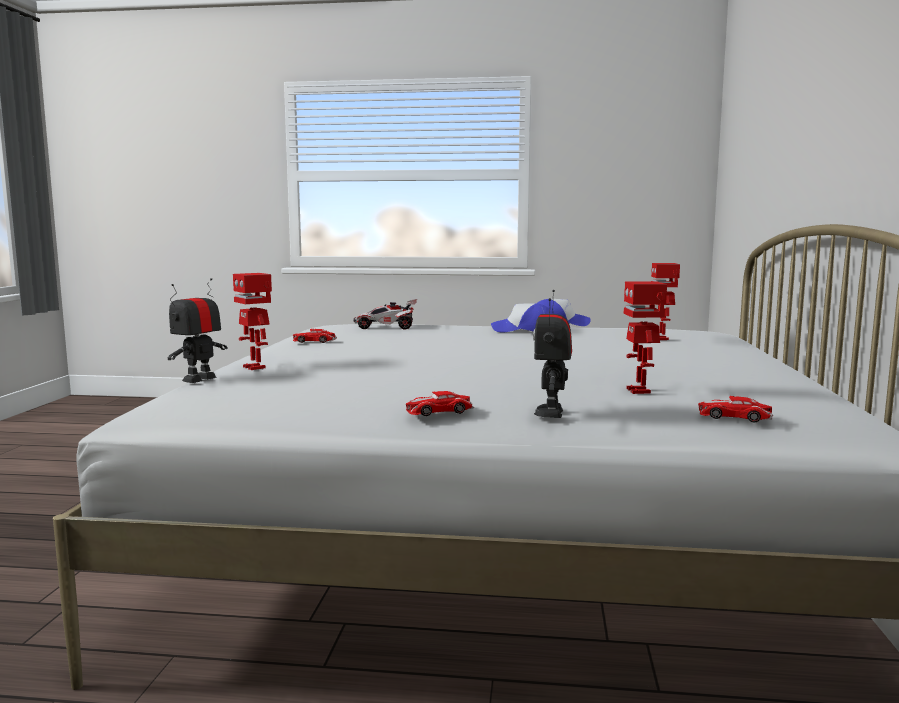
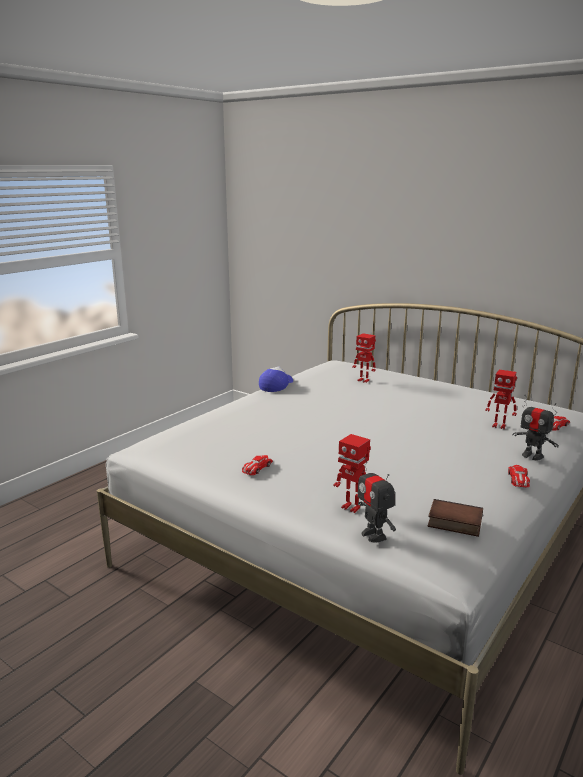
camera: 60 degrees left, 10 degrees up
toy robot [233,273,272,370] -> toy robot turned 45 degrees clockwise [334,434,371,513]
toy car [353,299,417,329] -> none
cap [491,303,553,333] -> none
none -> book [428,499,483,537]

